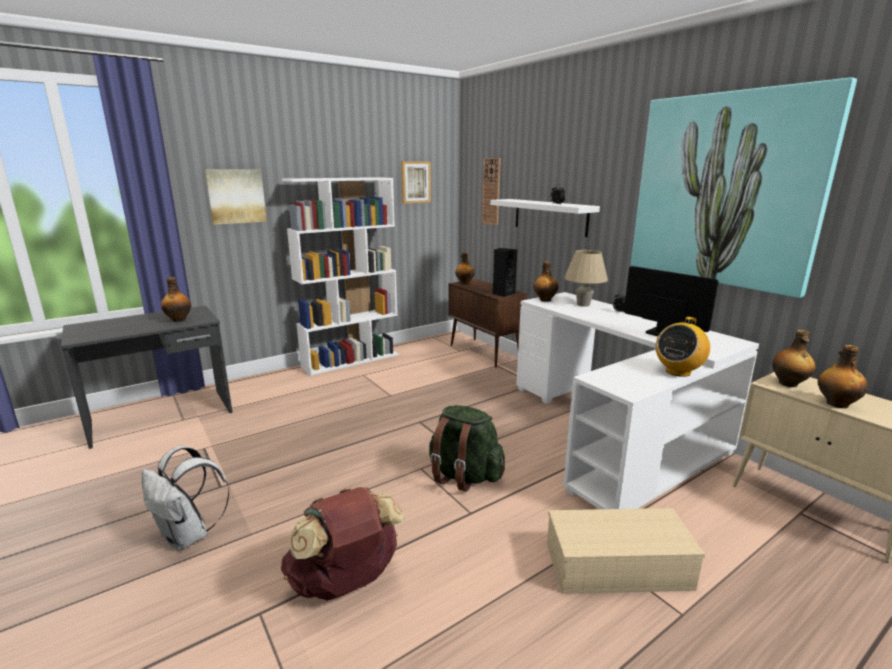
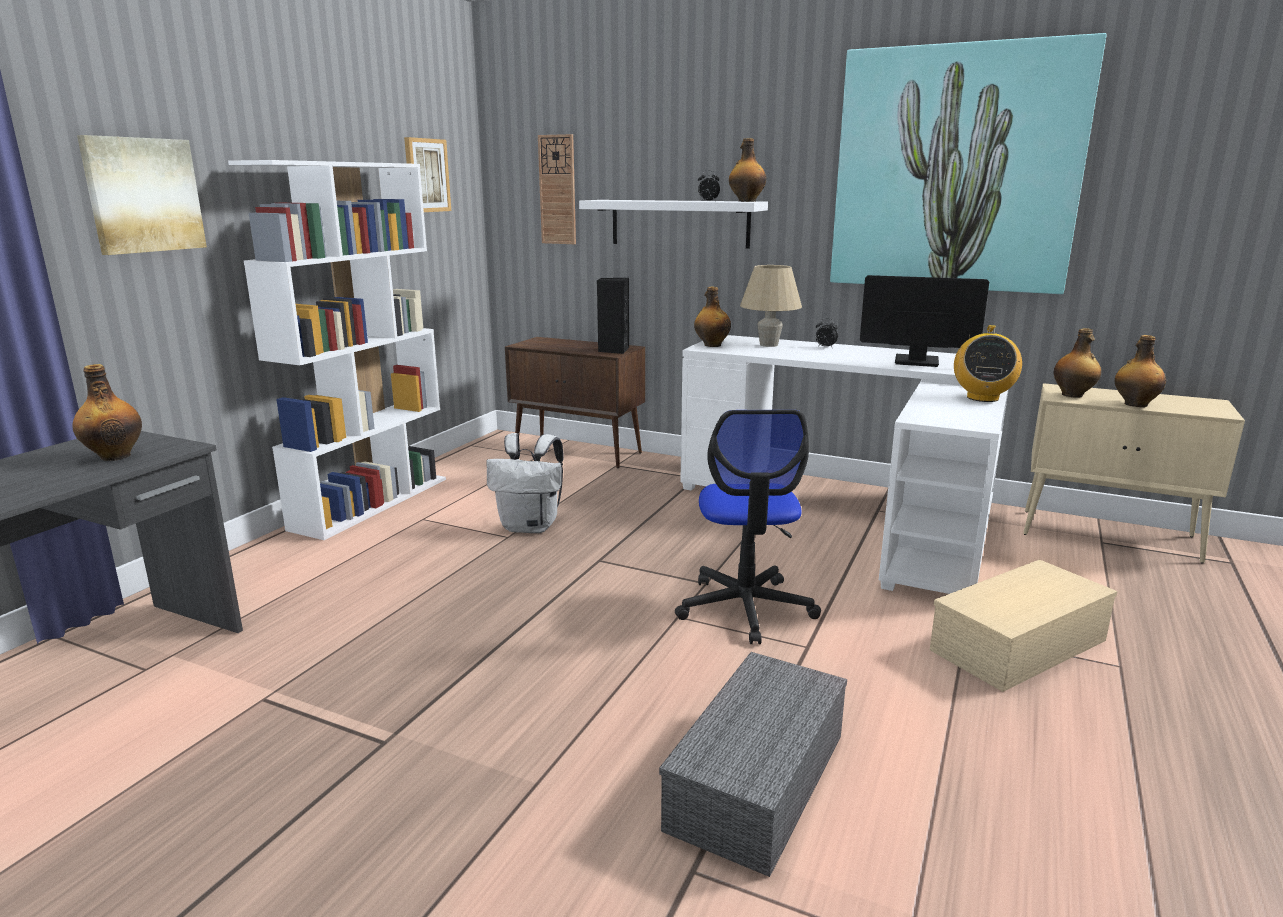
camera: 30 degrees left, 0 degrees up
white backpack [142,446,230,551] -> white backpack moved to [486,433,564,533]
brown backpack [281,487,404,601] -> grey storage box [659,652,847,877]
green backpack [429,405,505,492] -> office chair [675,410,821,644]
bottle [455,252,475,284] -> bottle moved to [729,138,766,202]

